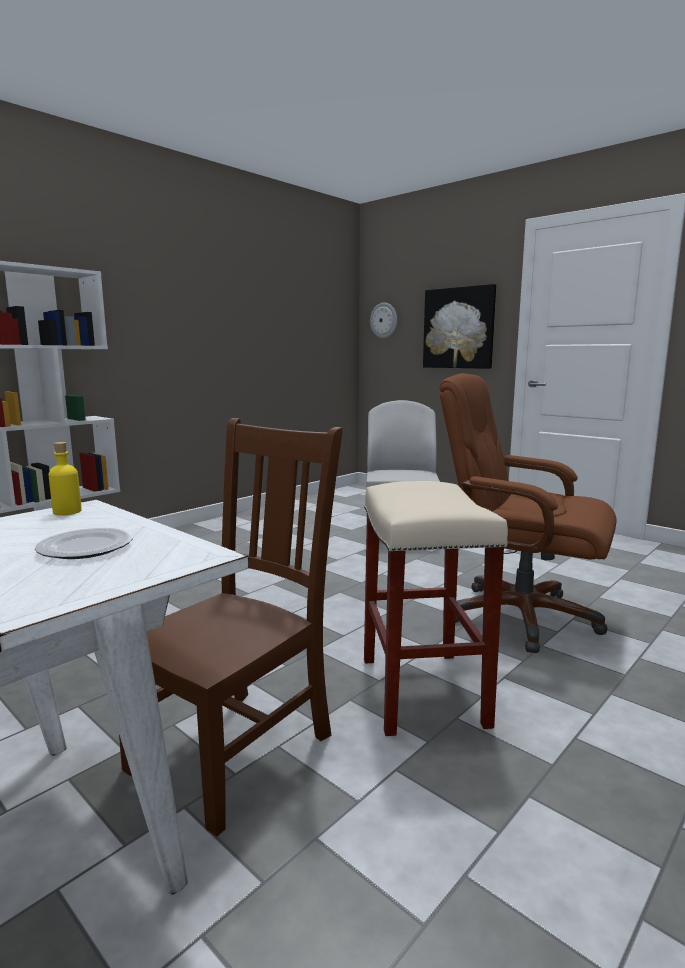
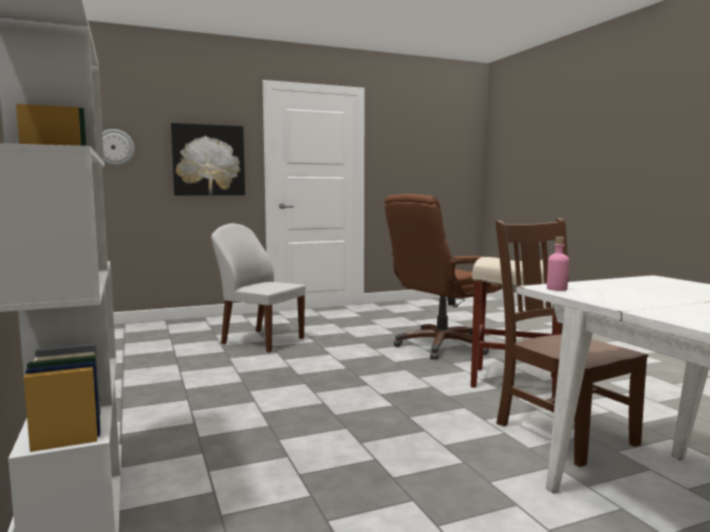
camera: 65 degrees left, 5 degrees down
plate [35,528,133,559] -> none
yellow bottle [48,442,82,515] -> pink bottle [547,237,569,291]

